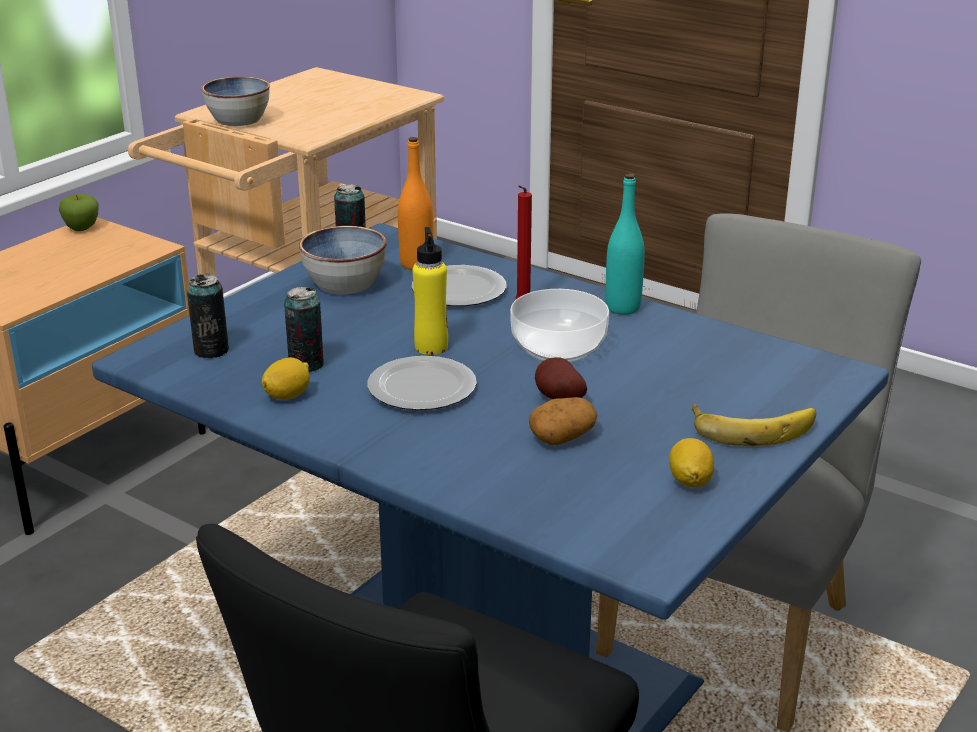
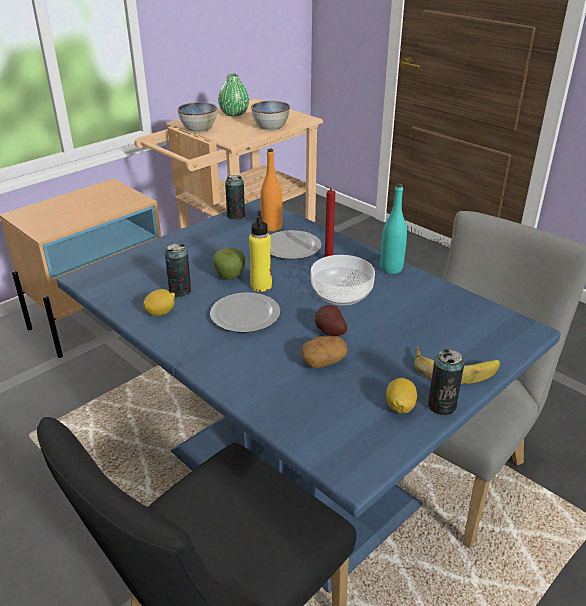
camera: 10 degrees right, 5 degrees up
apple [59,194,99,231] -> apple moved to [213,247,245,279]
can [187,274,229,358] -> can moved to [428,349,464,415]
bowl [299,226,387,294] -> bowl moved to [251,101,290,130]
none -> green vase [218,74,249,116]

